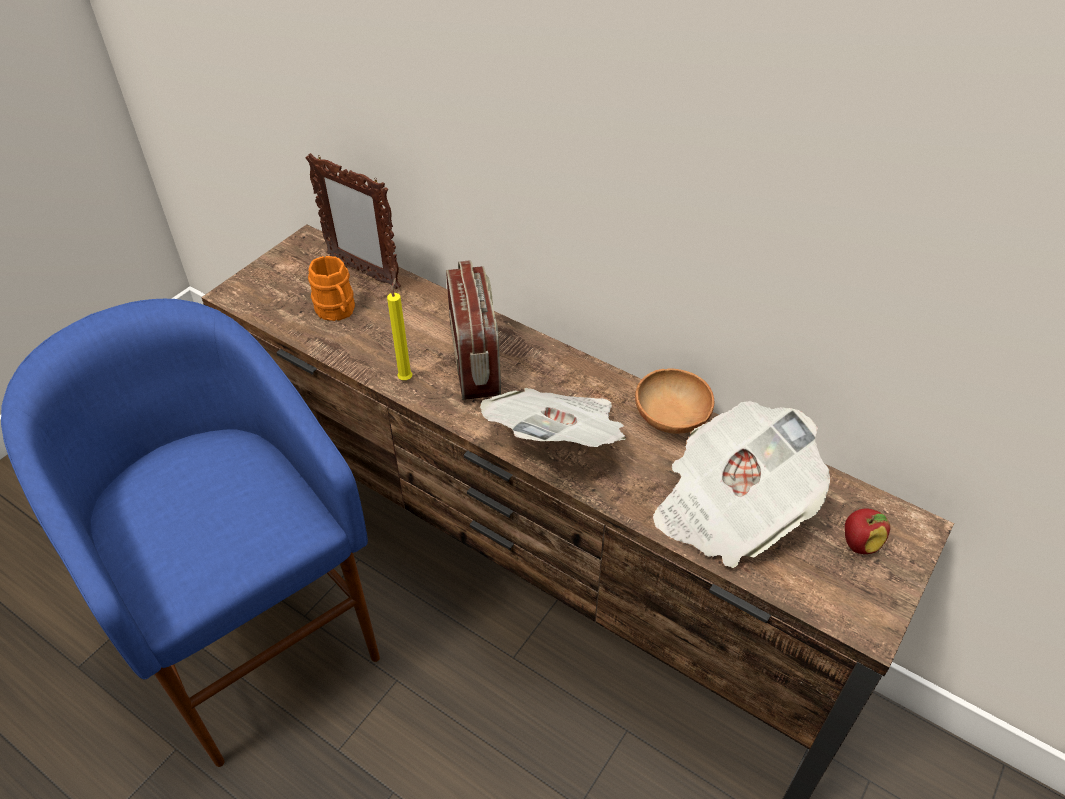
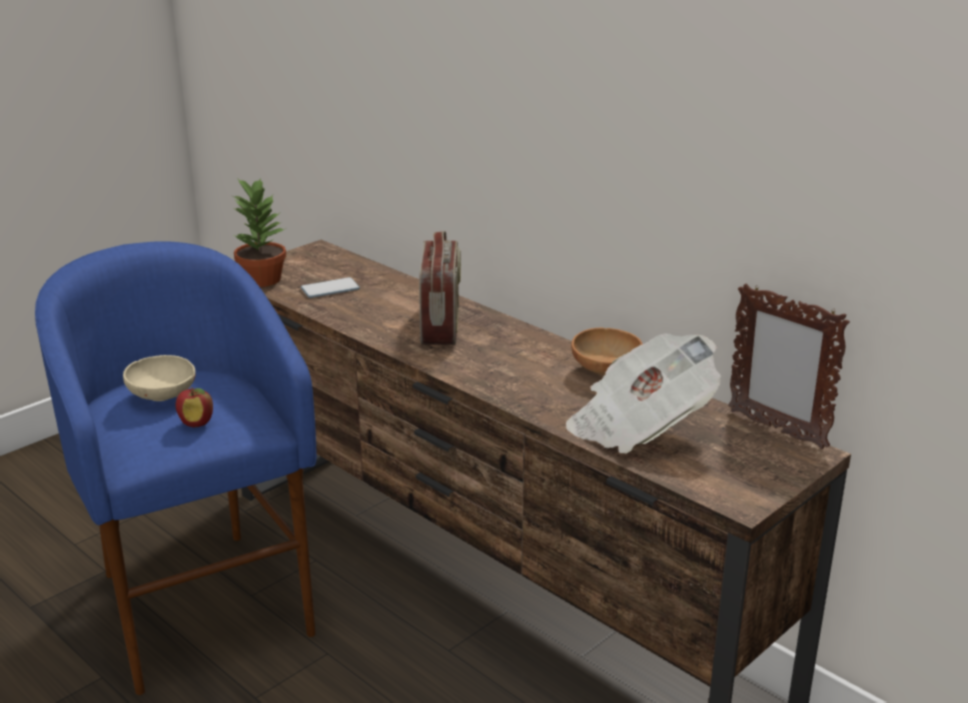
camera: 10 degrees right, 20 degrees down
picture frame [306,153,401,289] -> picture frame moved to [728,284,850,449]
orange mug [308,256,355,321] -> phone [301,277,360,298]
yellow candle [387,278,412,380] -> none
newspaper [480,388,626,447] -> none
apple [845,508,890,554] -> apple moved to [176,387,213,427]
none -> beige bowl [123,355,196,401]
none -> potted plant [232,177,287,287]

